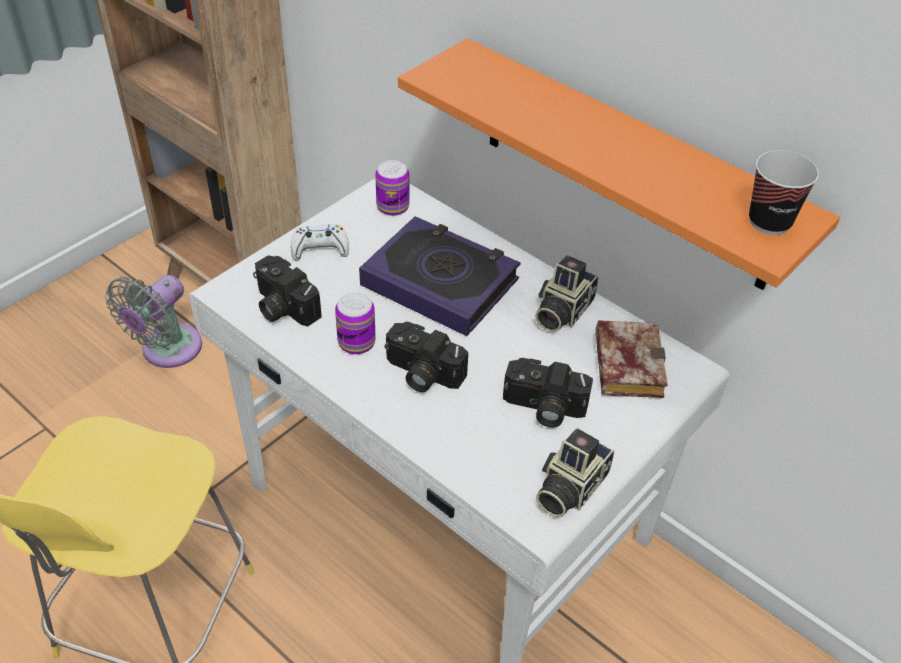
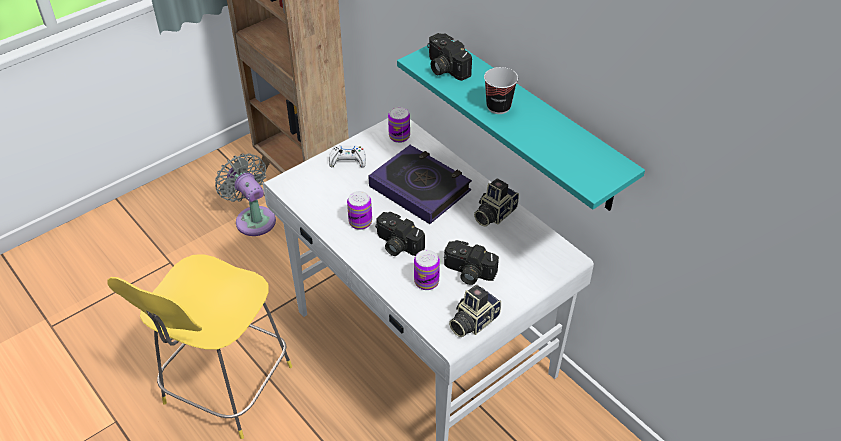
camera: 10 degrees right, 0 degrees up
grey fan [105,275,202,368] -> grey fan turned 105 degrees clockwise [215,153,276,236]
camera [253,255,322,327] -> camera moved to [427,33,472,81]
orange shelf [398,38,840,290] -> turquoise shelf [397,40,645,211]
book [595,320,668,398] -> none
cup [749,150,819,235] -> cup moved to [484,67,518,114]
none -> can [414,250,440,290]

